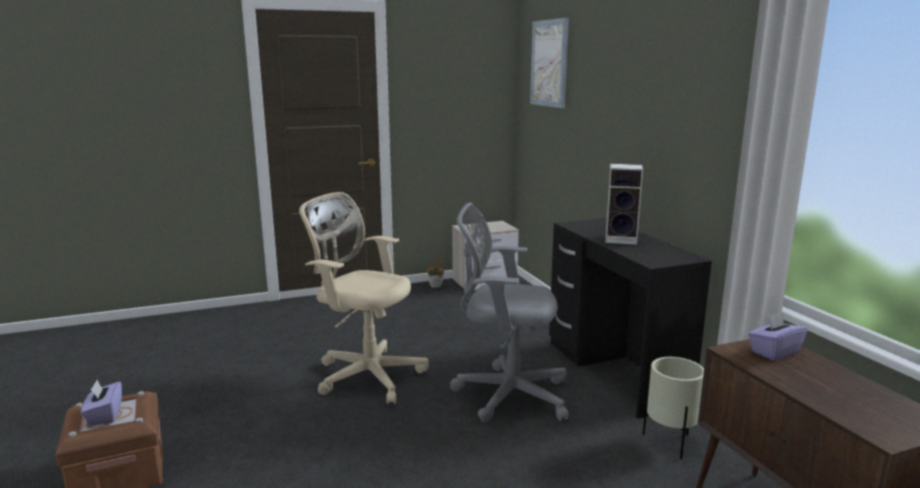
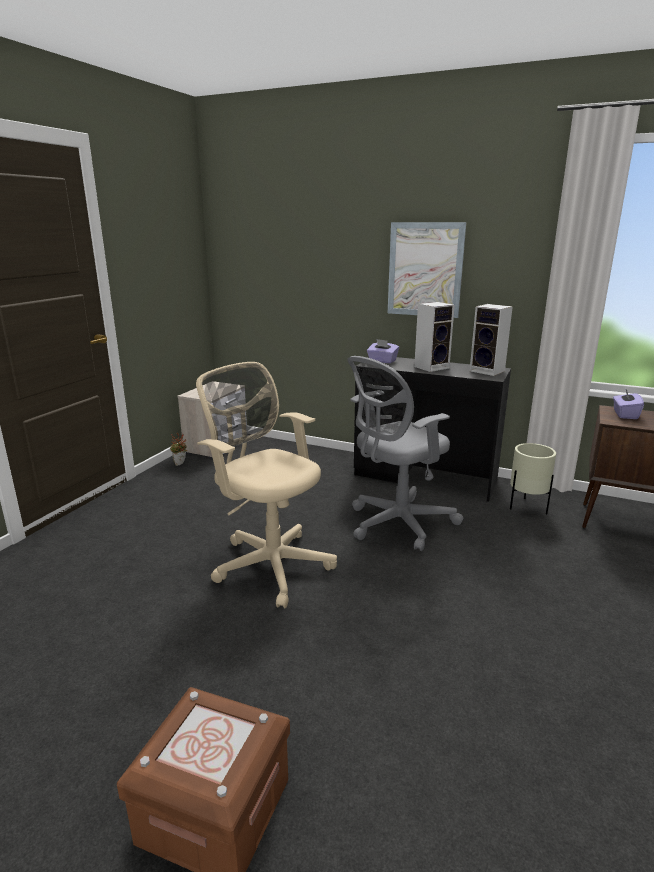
camera: 45 degrees left, 5 degrees up
purple tissue box [81,380,122,426] -> purple tissue box moved to [367,339,399,363]
beige office chair [299,192,428,404] -> beige office chair turned 60 degrees clockwise [196,362,337,608]
picture [530,18,569,108] -> picture moved to [388,222,466,318]
none -> speaker [470,304,513,376]

